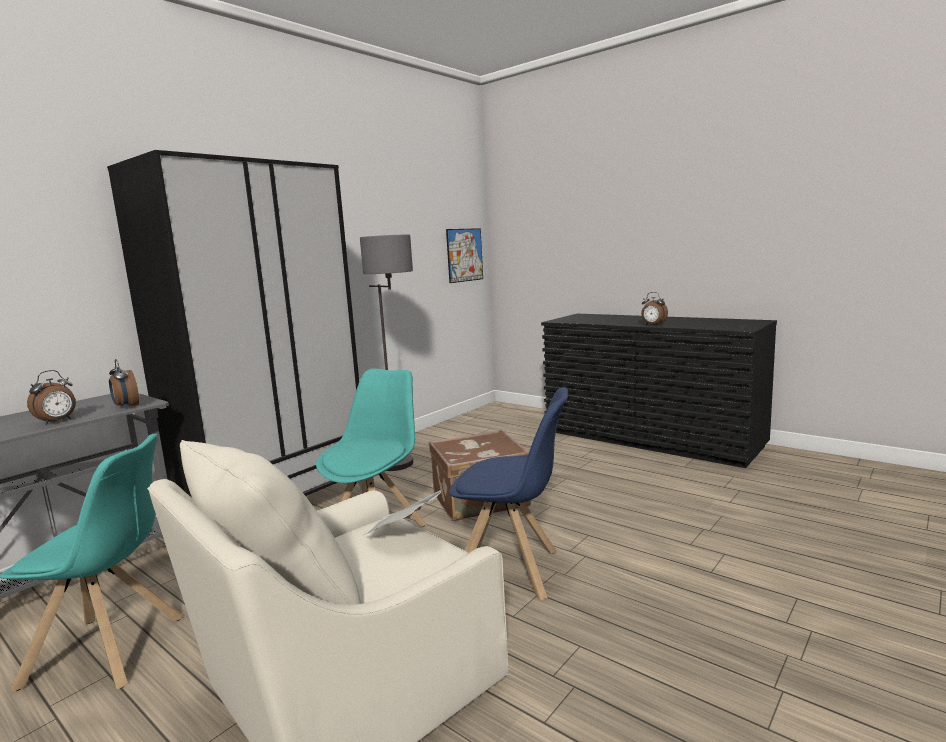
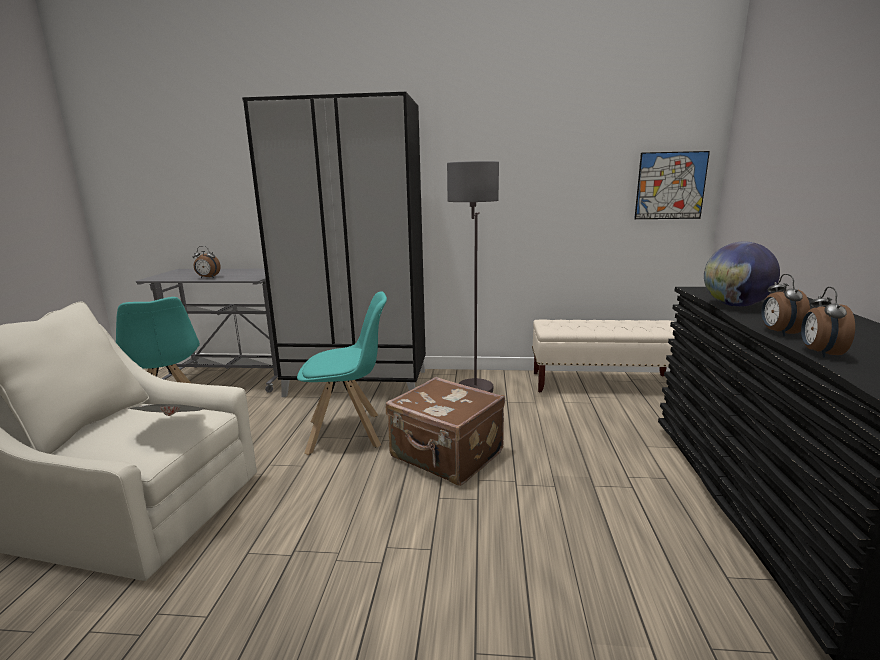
camera: 55 degrees right, 5 degrees up
alarm clock [109,359,139,409] -> alarm clock moved to [801,287,855,358]
blue chair [449,387,568,601] -> none
none -> beige bench [532,319,675,392]
none -> globe [704,242,780,307]

